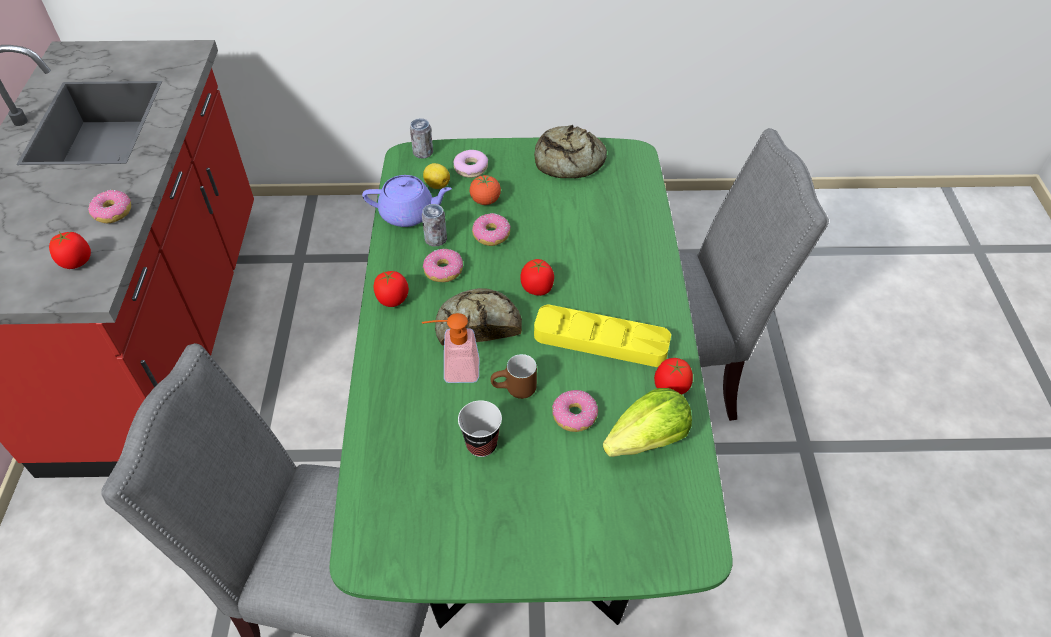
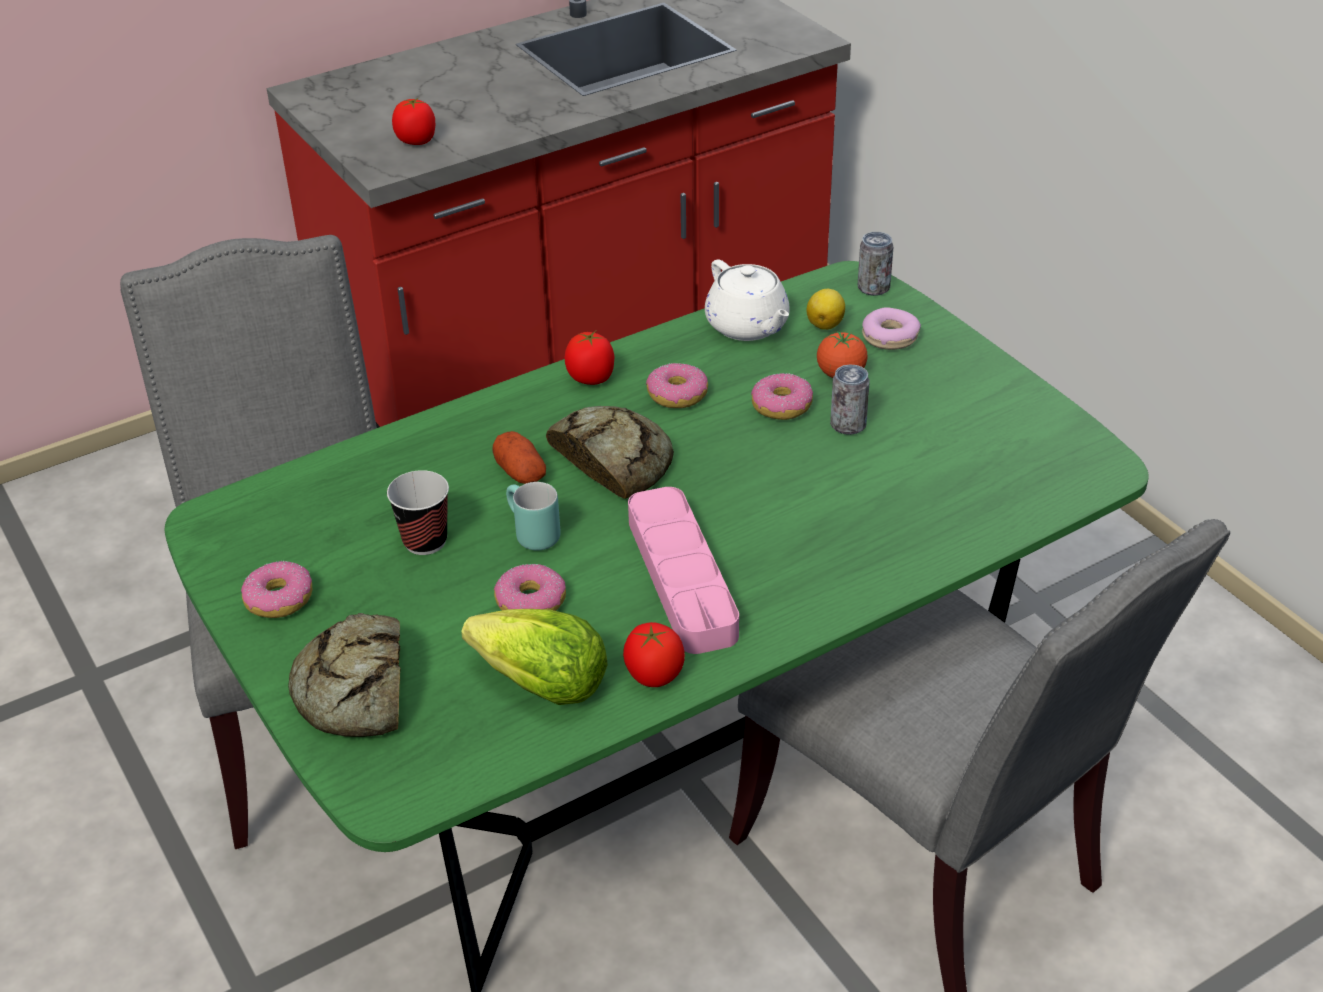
camera: 60 degrees right, 10 degrees down
donut [88,190,131,223] -> donut moved to [241,561,312,618]
purple teapot [362,175,452,227] -> white teapot [705,260,790,341]
can [422,204,447,246] -> can moved to [830,364,870,435]
soap dispenser [422,313,479,383] -> potato [492,431,546,484]
brown mug [491,354,537,399] -> turquoise mug [506,482,561,550]
tomato [520,259,554,296] -> none
bread [534,125,607,178] -> bread moved to [288,613,401,737]
yellow tray [534,305,671,367] -> pink tray [628,487,739,654]

